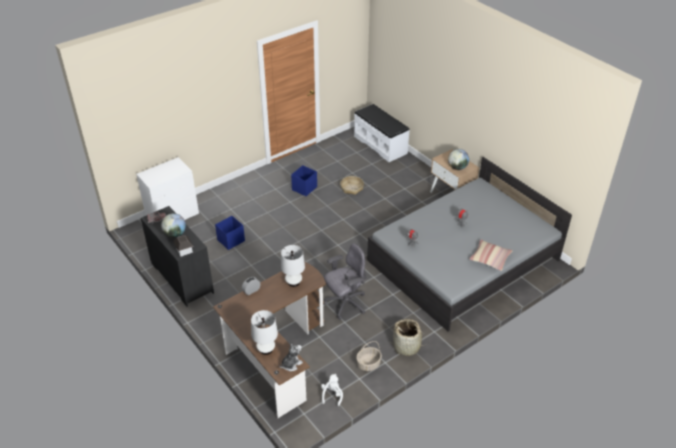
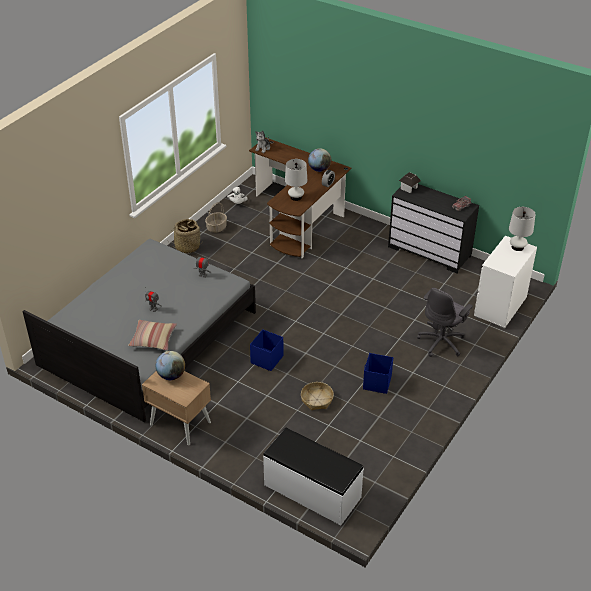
camera: 160 degrees right, 0 degrees up
globe [161,213,186,238] -> globe moved to [308,148,331,172]
blue storage box [215,216,245,250] -> blue storage box moved to [250,329,284,371]
white table lamp [251,310,278,355] -> white table lamp moved to [509,207,536,251]
grey office chair [324,243,366,320] -> grey office chair moved to [417,287,473,357]
pillow [469,239,513,271] -> pillow moved to [128,320,177,350]

